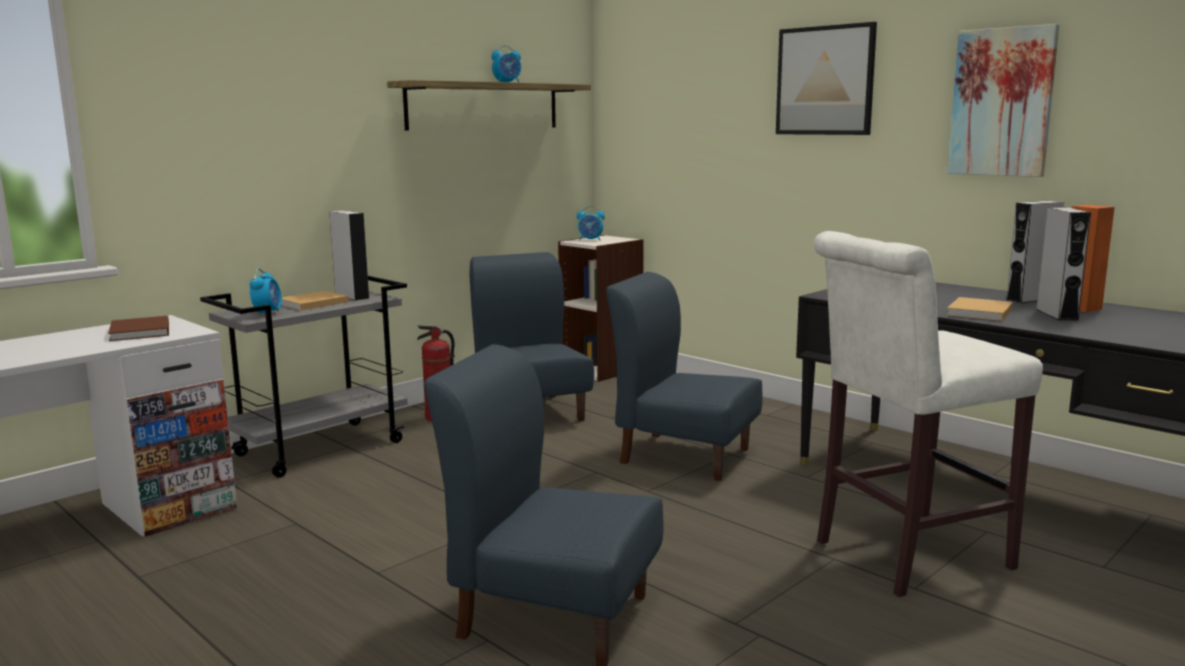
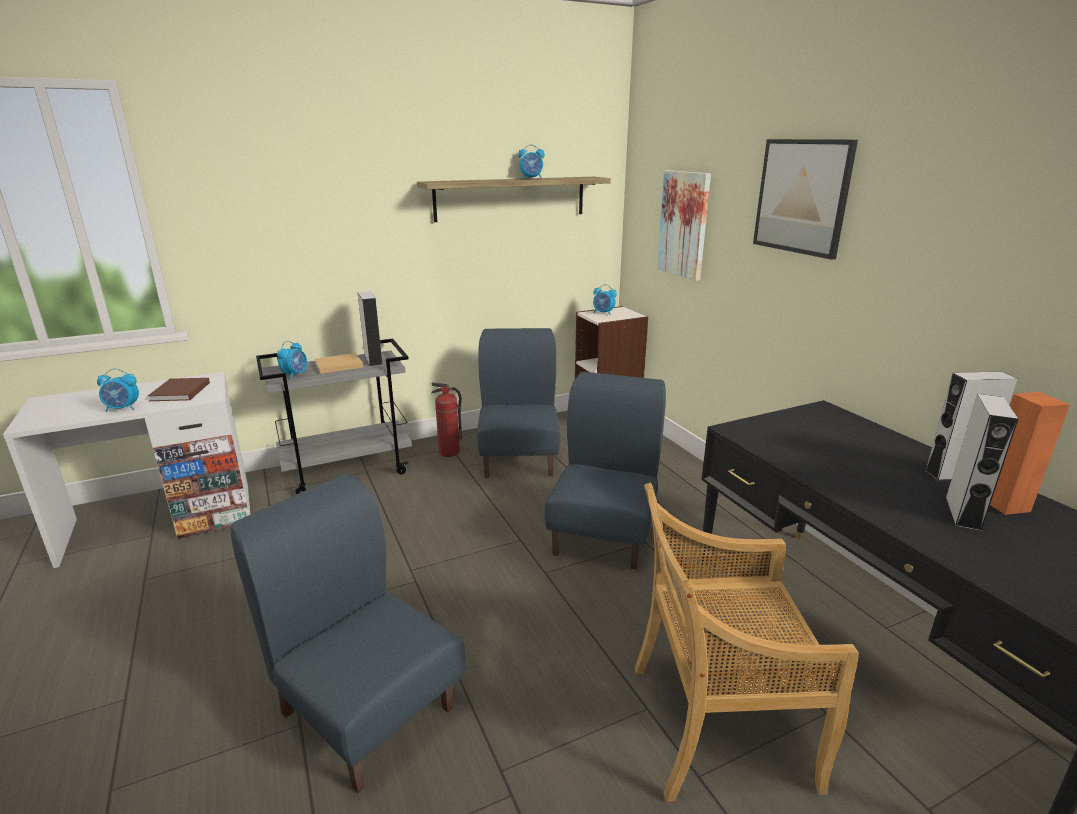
camera: 20 degrees right, 10 degrees up
blue chair [606,272,763,481] -> blue chair turned 60 degrees clockwise [544,372,666,570]
white stool [814,231,1043,597] -> beige chair [635,483,859,802]
beige book [946,297,1013,321] -> none
picture [947,24,1059,177] -> picture moved to [657,170,711,281]
none -> alarm clock [97,368,139,412]

